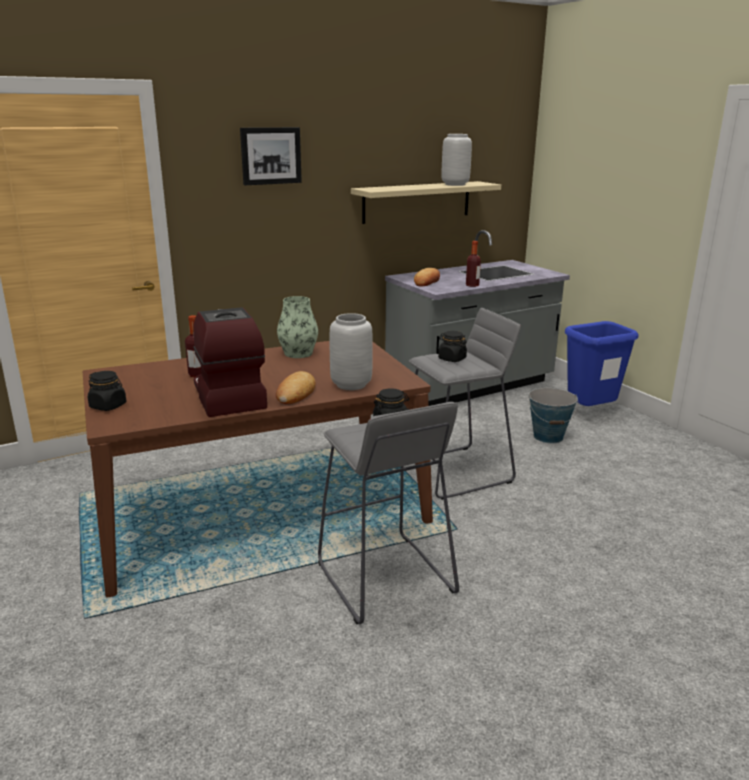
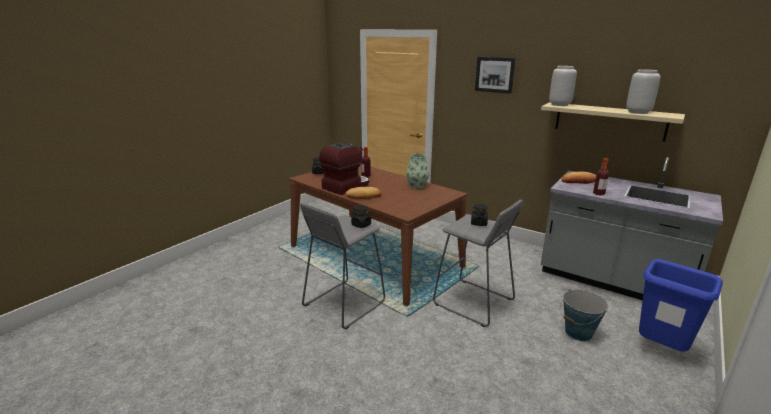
camera: 65 degrees right, 0 degrees up
grey vase [329,313,373,390] -> grey vase moved to [549,66,577,106]

